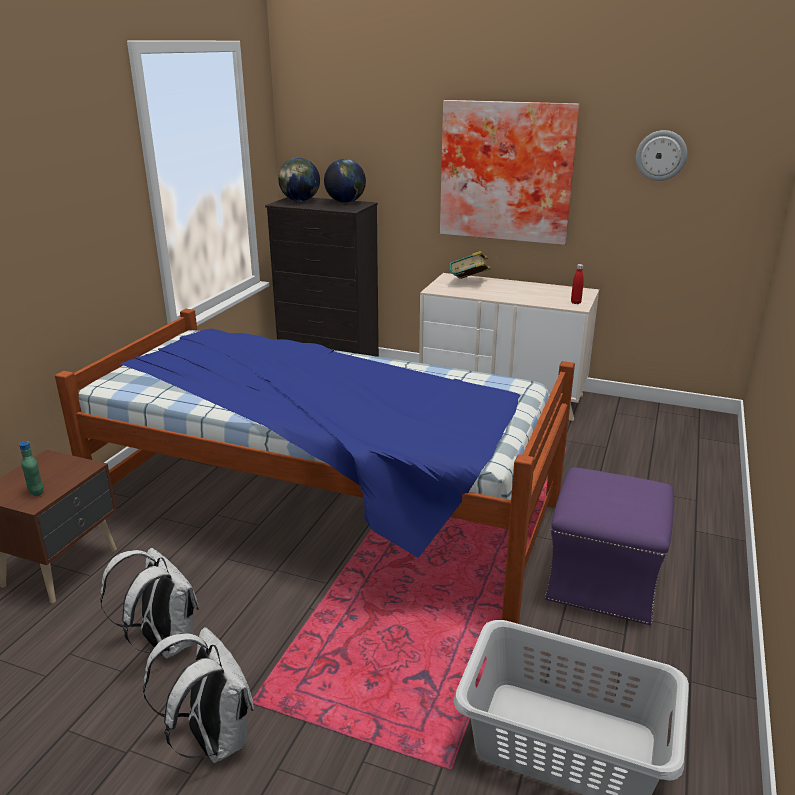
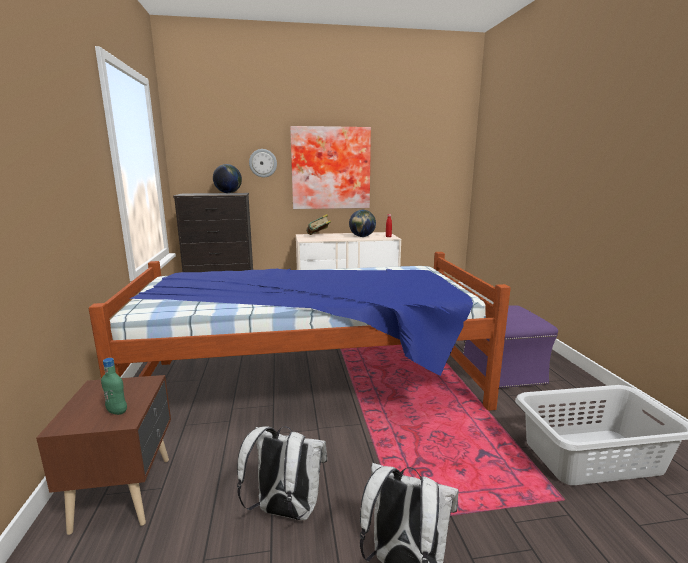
camera: 30 degrees left, 10 degrees down
globe [278,158,320,202] -> globe moved to [349,210,376,237]
wall clock [636,130,687,181] -> wall clock moved to [249,149,277,177]

